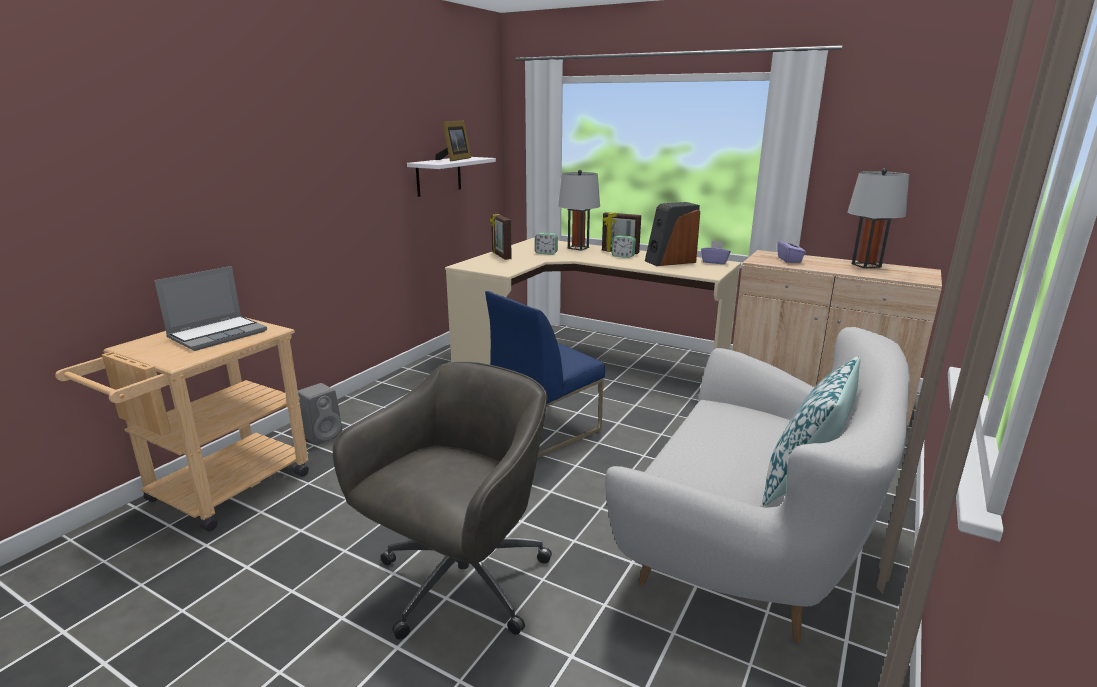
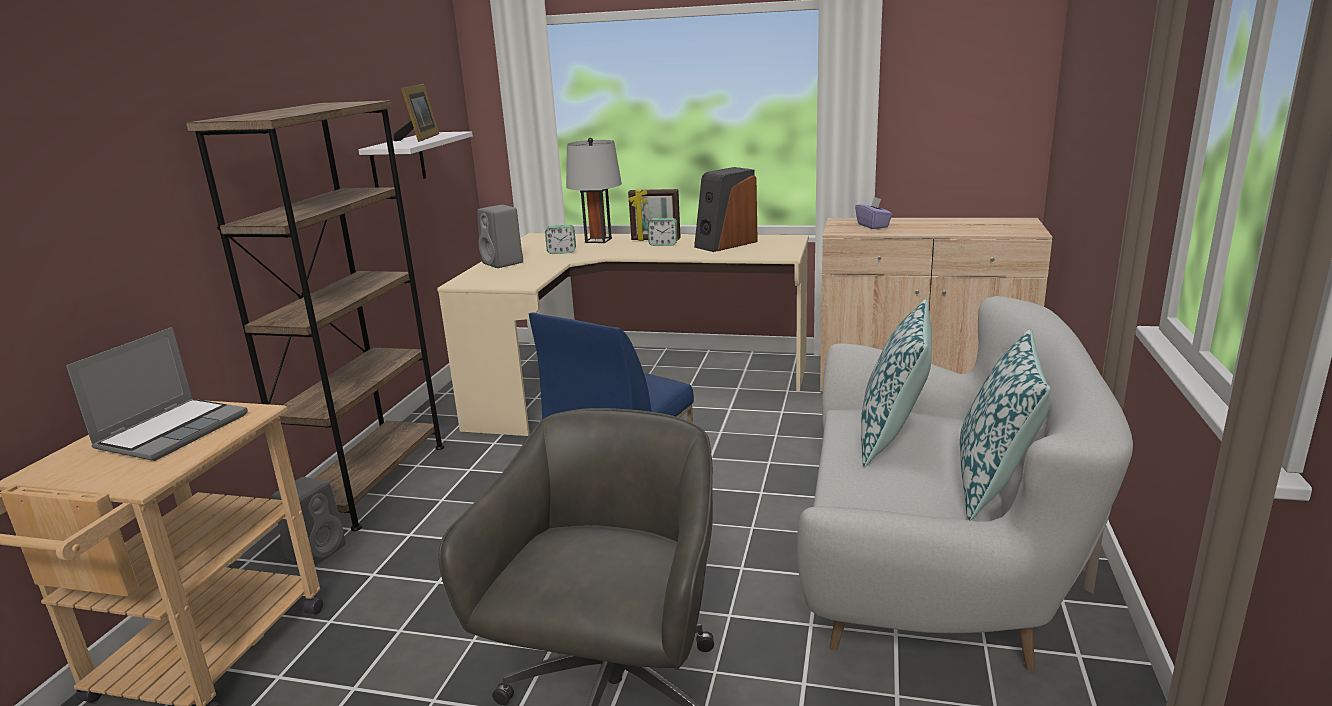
camera: 15 degrees left, 0 degrees up
picture frame [490,214,512,260] -> grey speaker [477,205,523,268]
purple tissue box [701,241,731,264] -> none
grey table lamp [848,168,909,269] -> none
none -> brown bookcase [186,100,444,531]
none -> pillow [861,299,932,467]

